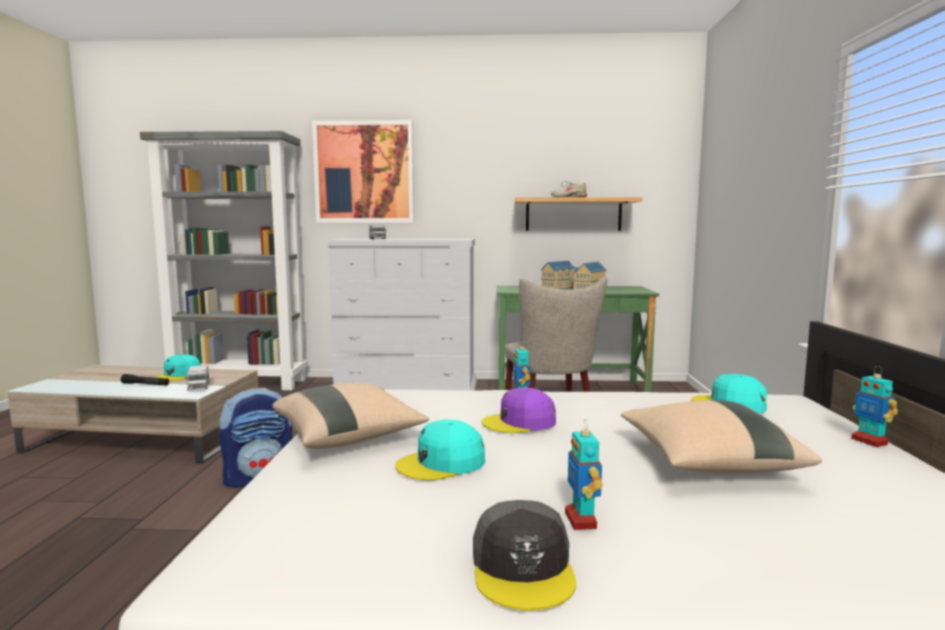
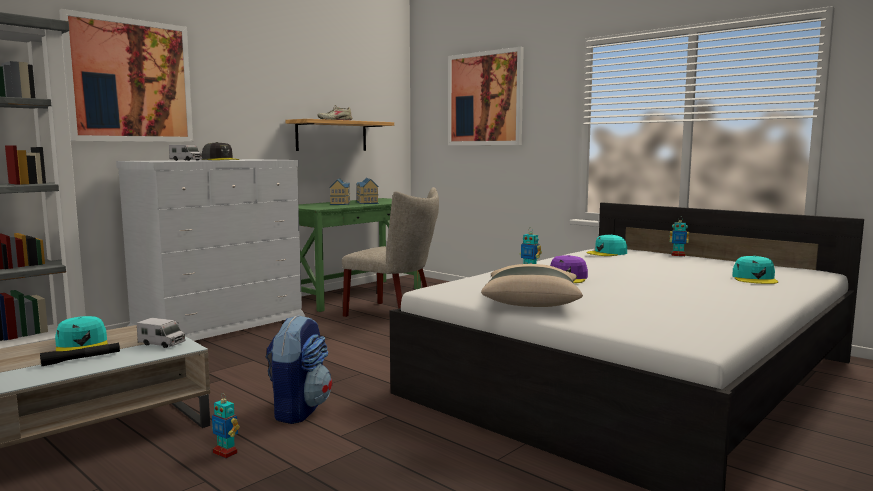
camera: 50 degrees left, 0 degrees up
turquoise cap [395,420,485,480] -> turquoise cap moved to [732,256,778,284]
grey cap [473,500,576,610] -> grey cap moved to [202,142,239,160]
toy robot [565,419,603,530] -> toy robot moved to [212,394,240,458]
beige pillow [621,400,822,473] -> none
none -> picture [448,47,524,145]

